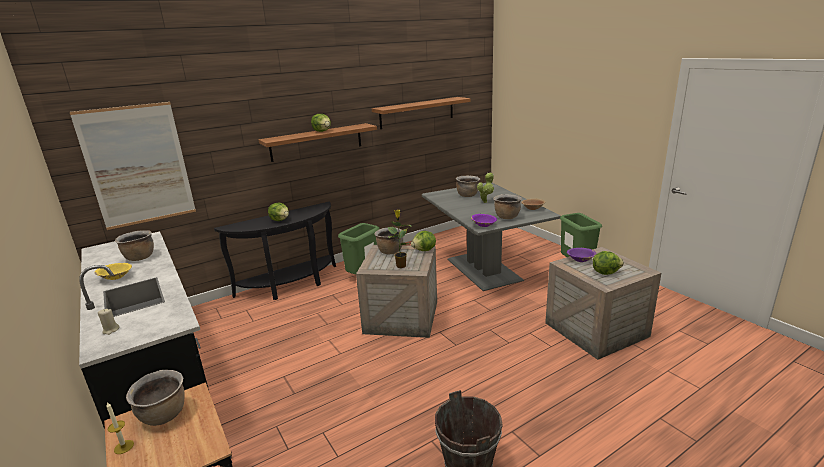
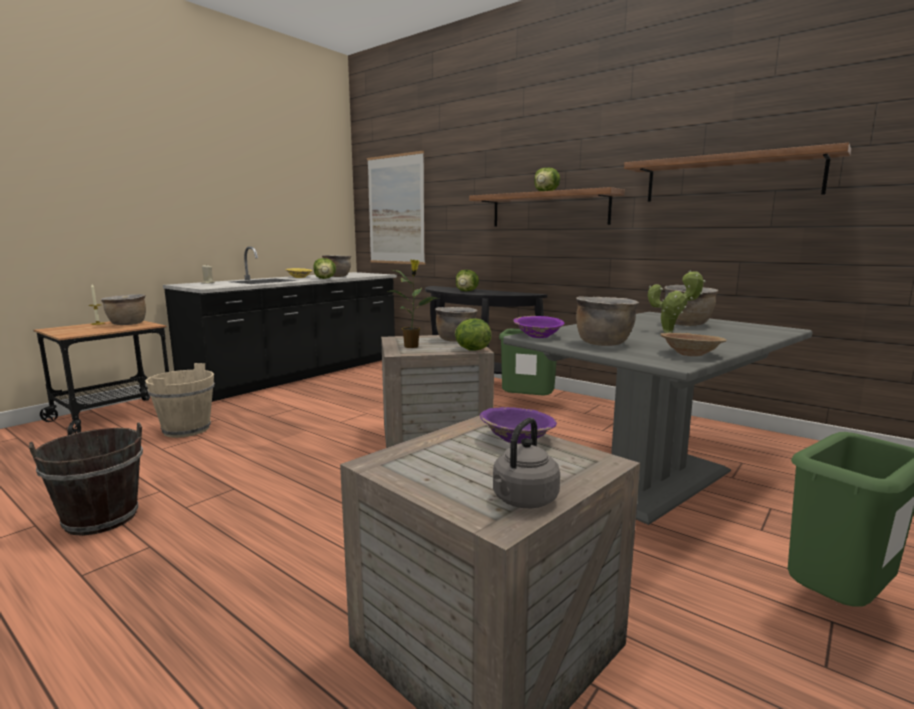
camera: 70 degrees right, 10 degrees down
lettuce [592,251,624,275] -> lettuce moved to [313,258,336,279]
none -> beige bucket [145,363,215,438]
none -> grey kettle [493,418,560,508]

